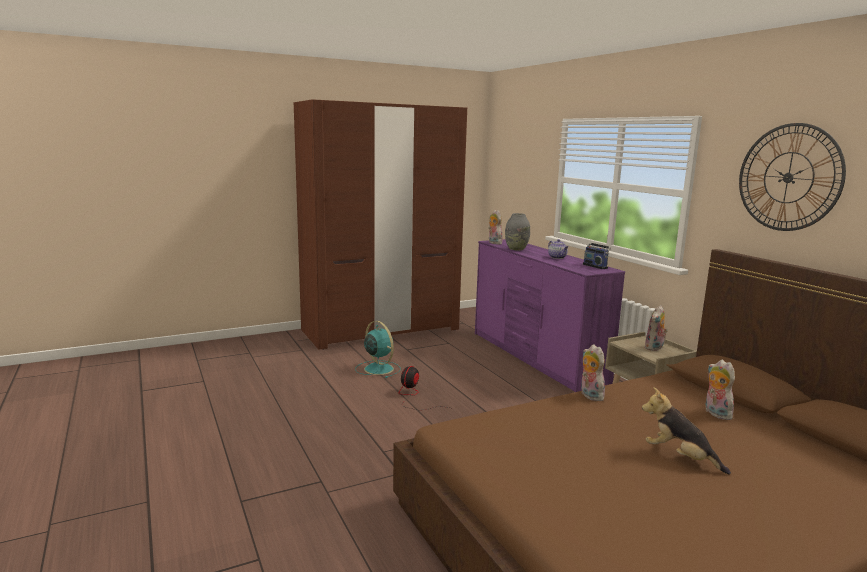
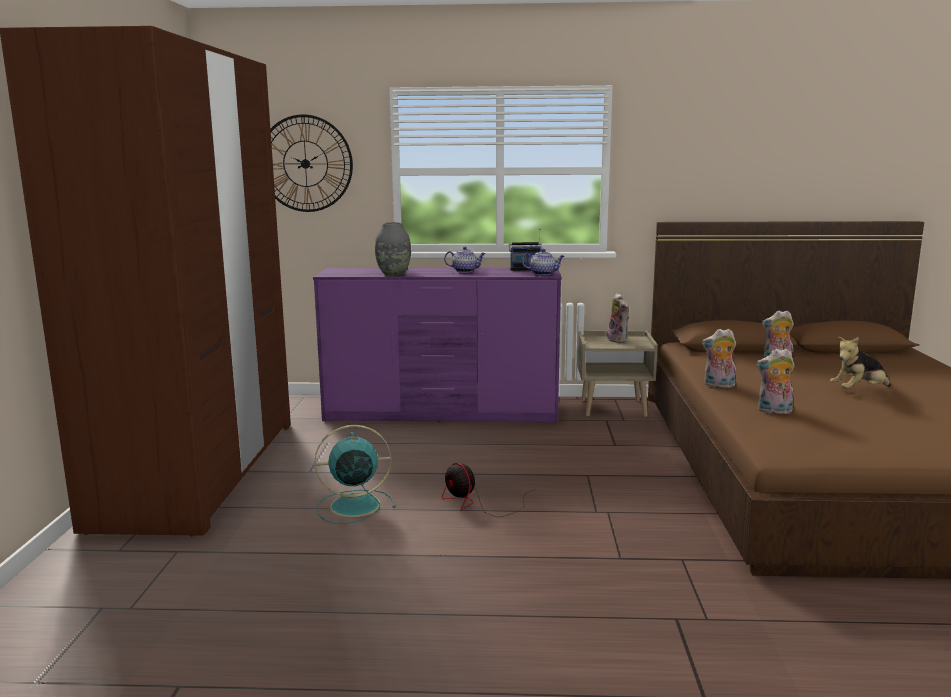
camera: 60 degrees left, 0 degrees up
plush toy [488,210,503,244] -> plush toy moved to [756,348,794,414]
wall clock [739,123,846,231] -> wall clock moved to [271,114,353,212]
none -> teapot [522,249,564,275]

